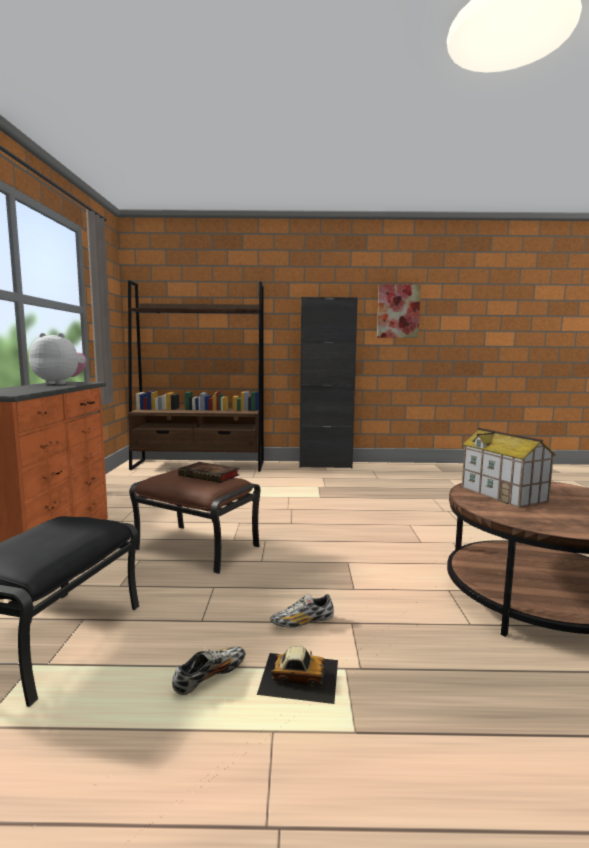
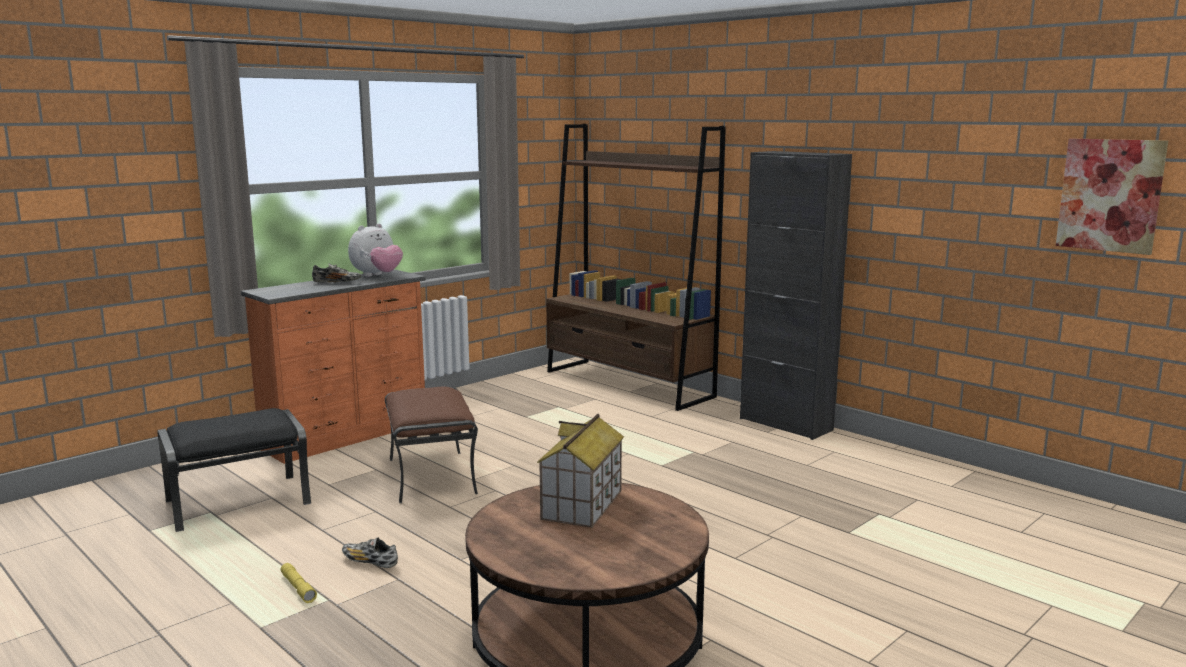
camera: 45 degrees right, 5 degrees up
plush toy [29,333,87,385] -> plush toy turned 75 degrees clockwise [348,223,403,277]
shoe [172,647,245,695] -> shoe moved to [312,264,361,283]
book [178,462,239,483] -> none
toy car [257,646,338,704] -> yellow flashlight [281,563,317,603]
picture [377,285,421,338] -> picture moved to [1056,139,1168,255]

